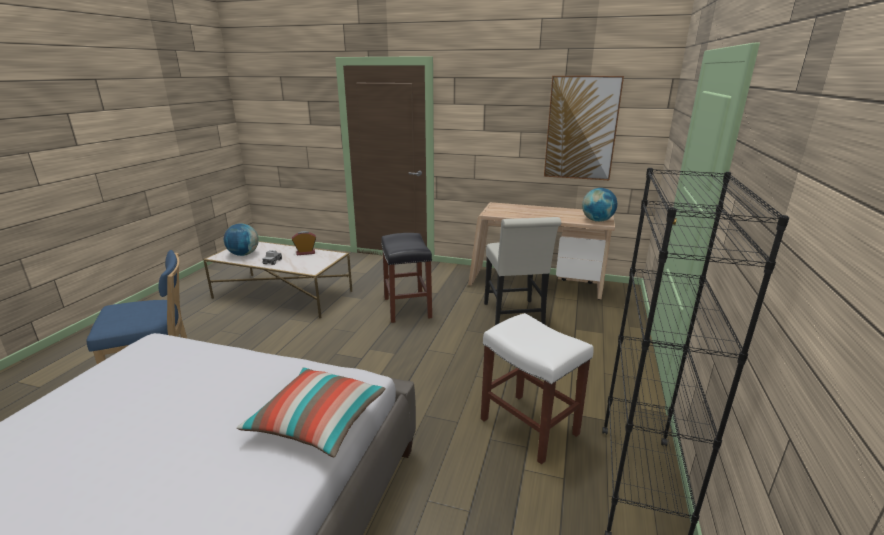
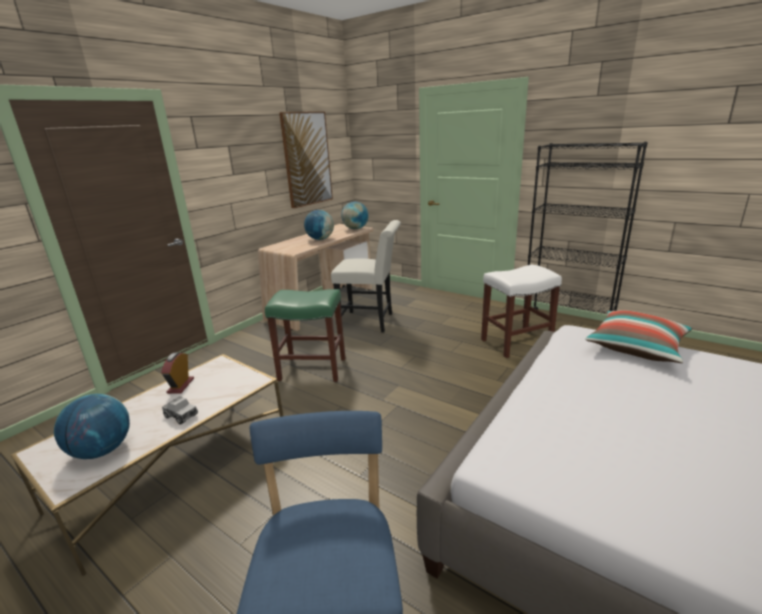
camera: 70 degrees left, 0 degrees up
black stool [381,233,432,323] -> green stool [265,289,345,382]
none -> globe [304,210,334,240]

